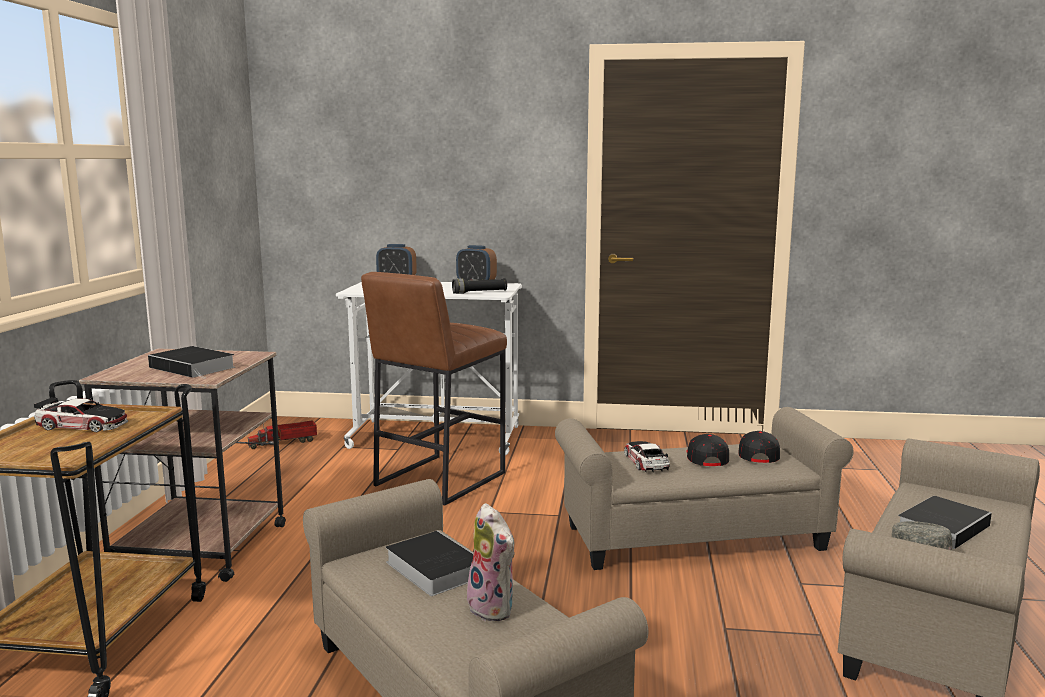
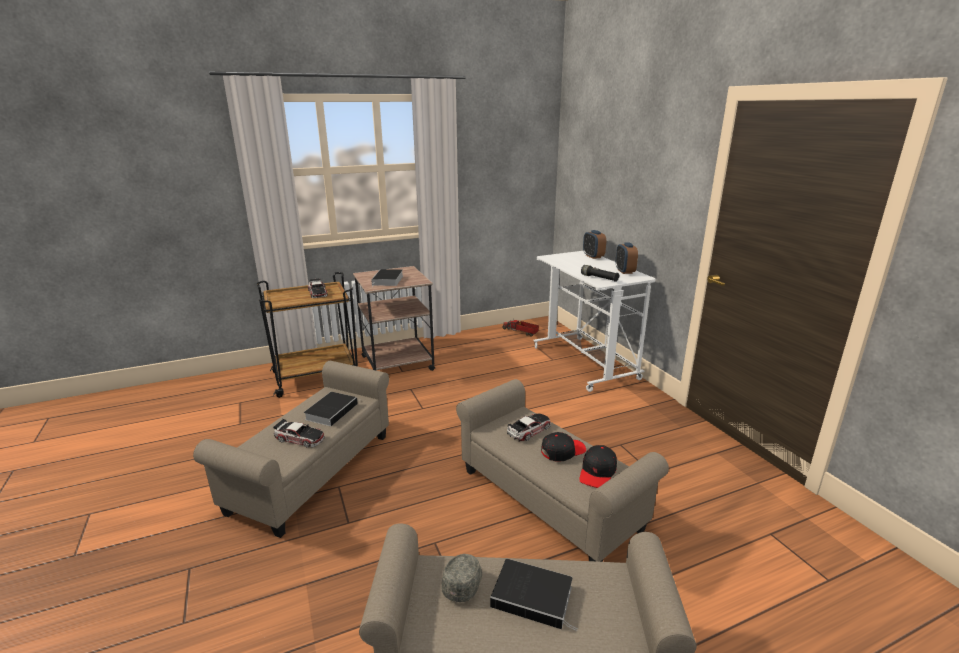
camera: 60 degrees right, 10 degrees up
brown stool [361,272,507,506] -> none
plush toy [463,503,514,621] -> toy car [273,419,325,448]
black cap [738,431,780,463] -> black cap turned 135 degrees clockwise [579,445,617,488]

